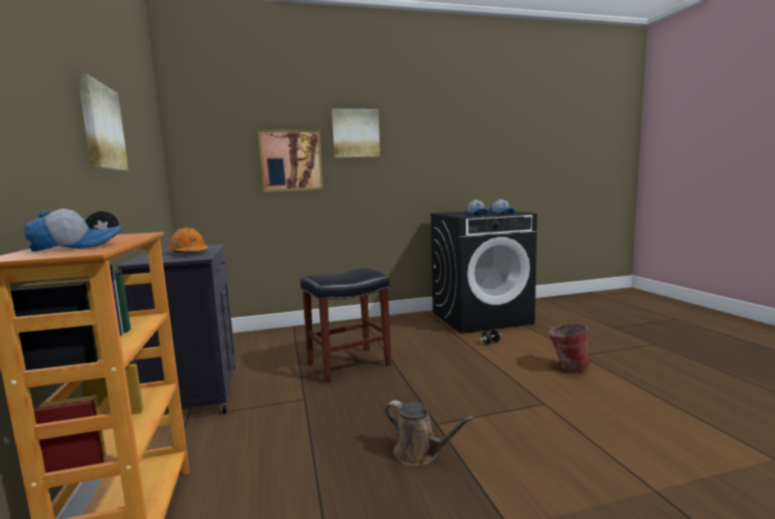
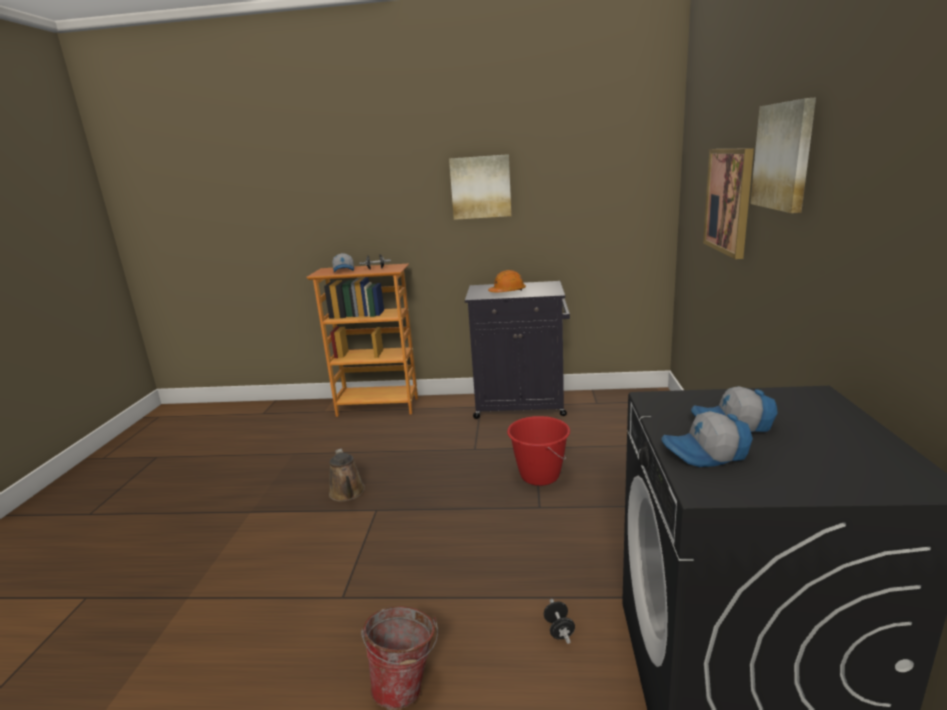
camera: 110 degrees right, 10 degrees up
black stool [300,268,391,383] -> red bucket [507,416,570,486]
brown watering can [385,400,474,466] -> brown watering can turned 75 degrees counterclockwise [329,449,365,502]

